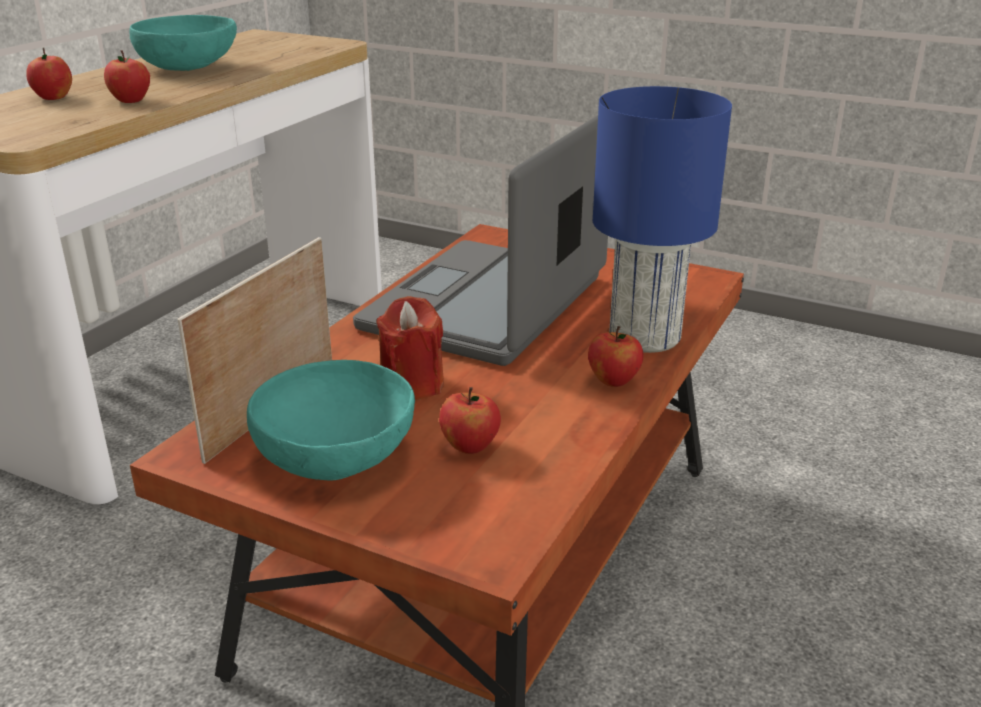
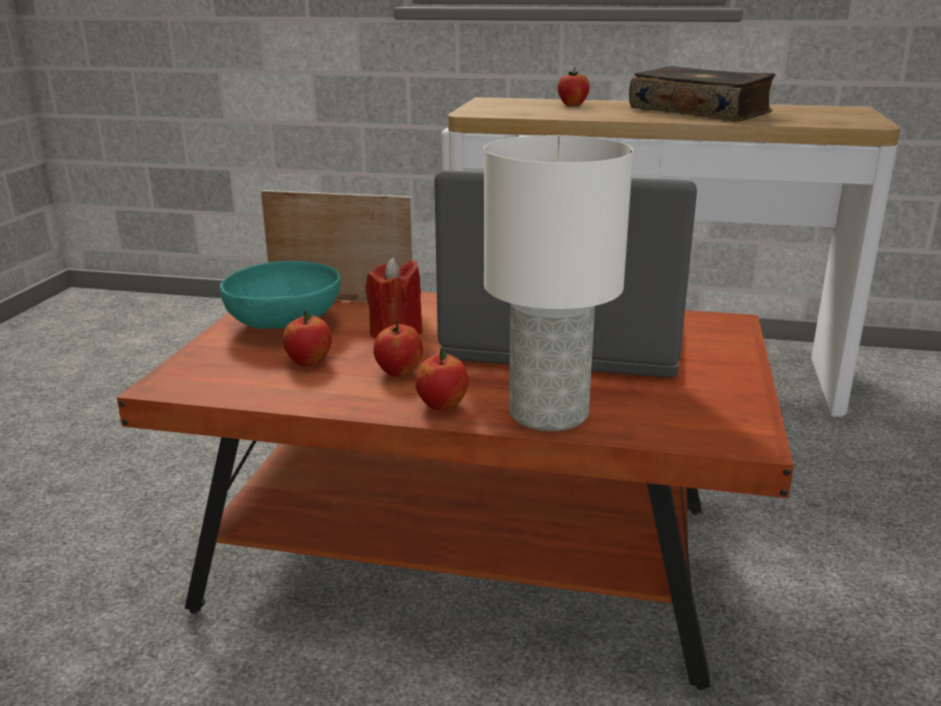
camera: 75 degrees right, 5 degrees down
apple [104,50,150,103] -> apple moved to [373,318,423,377]
turquoise bowl [129,15,237,71] -> book [629,66,776,122]
blue table lamp [593,86,732,353] -> white table lamp [484,135,633,431]

